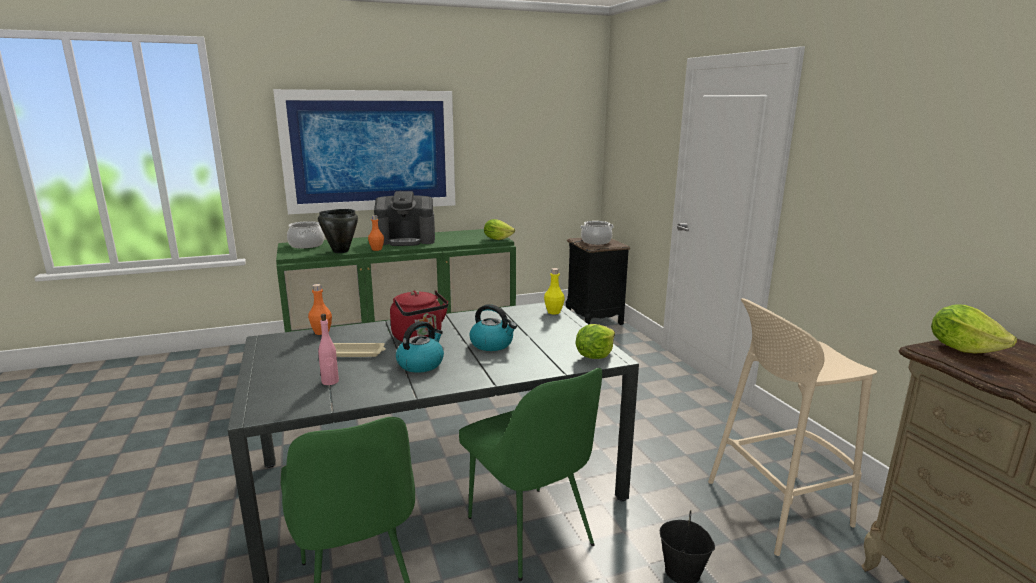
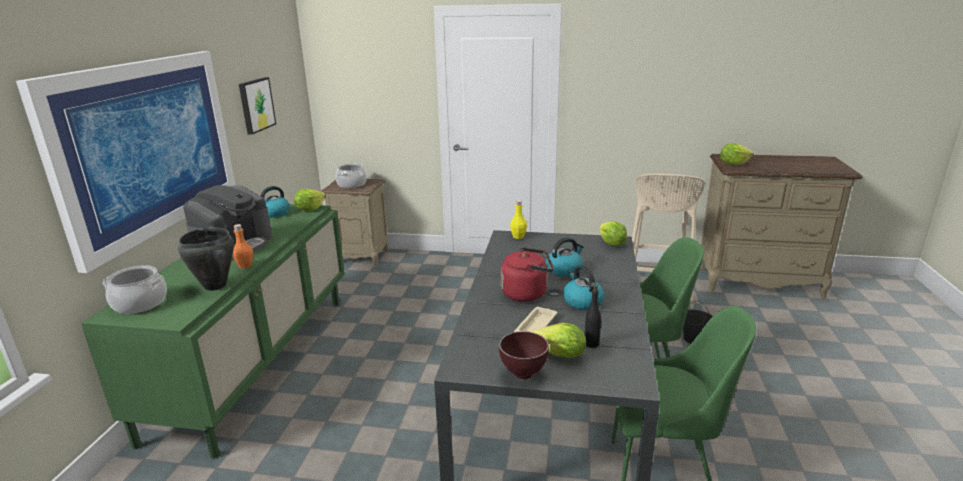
camera: 60 degrees left, 5 degrees up
orange bottle [308,284,332,335] -> none
pink bottle [318,314,339,385] -> black bottle [585,285,602,348]
black nightstand [566,238,630,325] -> beige nightstand [321,179,389,267]
none -> picture [239,77,276,134]
none -> kettle [261,186,290,218]
none -> brown bowl [499,331,549,379]
none -> lettuce [532,323,586,358]

